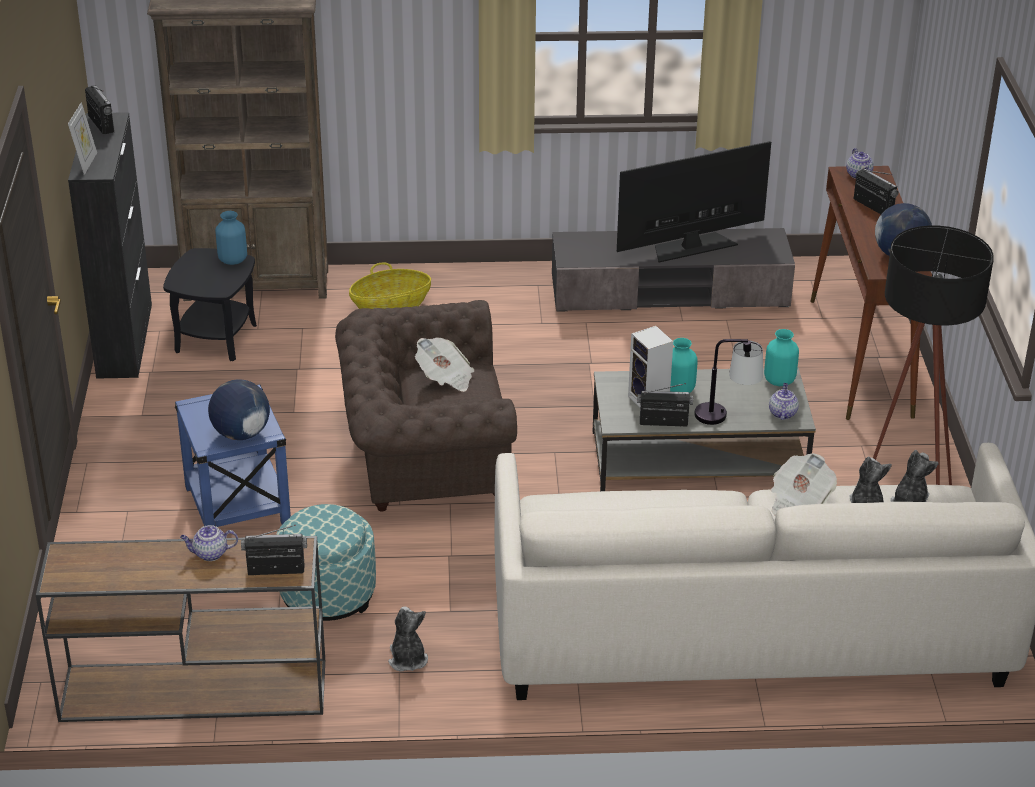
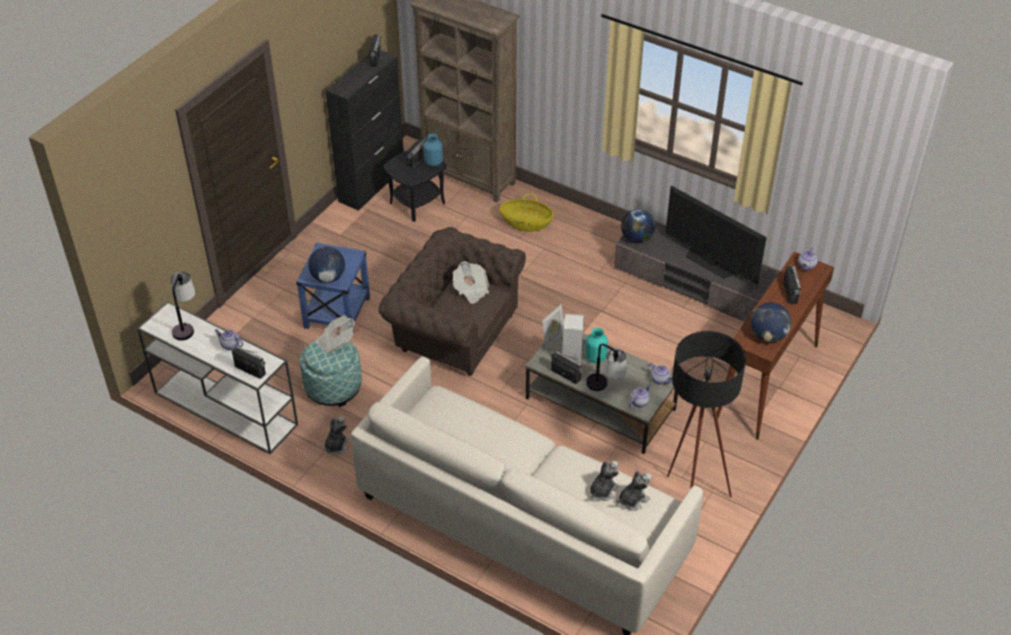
camera: 35 degrees right, 10 degrees up
brown console table [36,536,325,722] -> white console table [137,301,298,454]
picture frame [68,102,97,175] -> picture frame moved to [542,304,564,349]
television [617,141,771,263] -> television turned 150 degrees counterclockwise [665,186,767,284]
turquoise vase [764,329,799,386] -> teapot [648,363,672,385]
newspaper [771,453,837,516] -> newspaper moved to [316,315,355,354]
none -> table lamp [171,272,195,341]
none -> radio [406,137,427,168]
none -> globe [621,209,655,243]

